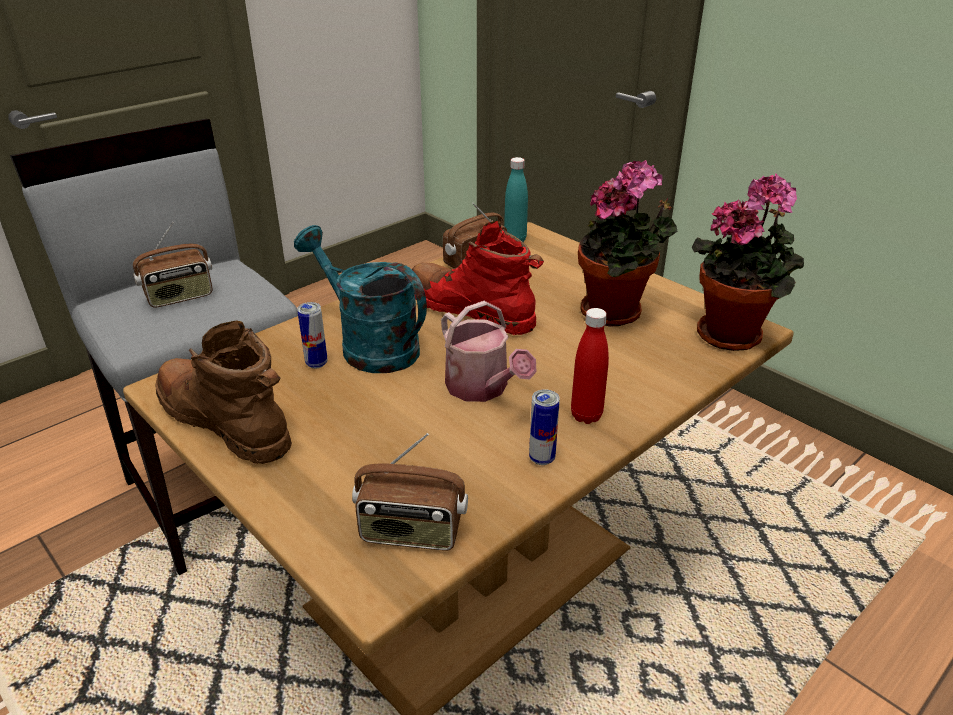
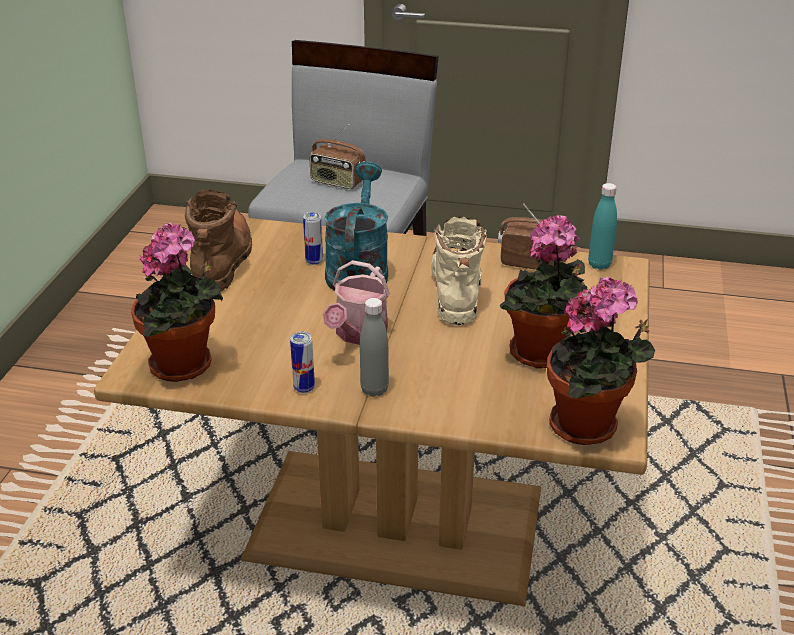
camera: 55 degrees right, 0 degrees up
radio [352,433,468,551] -> potted plant [131,223,223,382]
red boot [412,221,544,335] -> beige boot [431,216,487,325]
red bottle [571,308,609,424] -> grey bottle [360,298,389,397]

